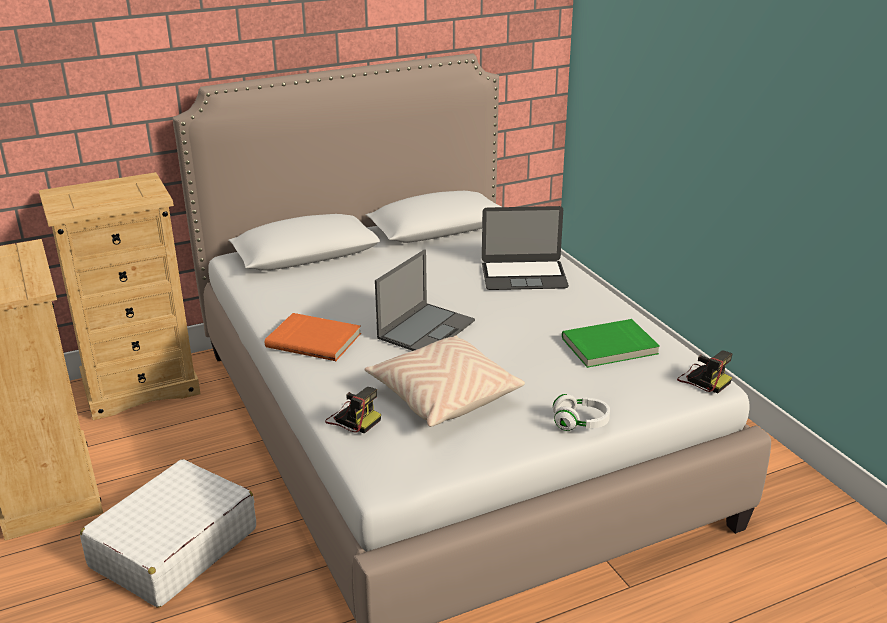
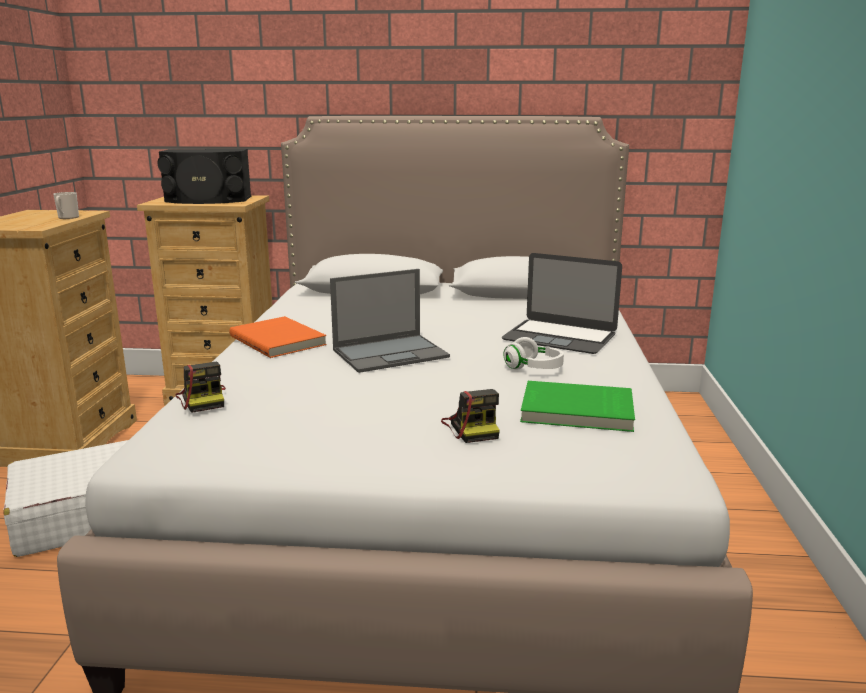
camera: 30 degrees right, 10 degrees down
beige pillow [365,335,525,427] -> none
white headphones [553,394,610,431] -> white headphones moved to [503,337,564,370]
camera [677,350,733,393] -> camera moved to [441,389,500,443]
none -> mug [53,192,79,219]
none -> black speaker [158,149,251,204]

